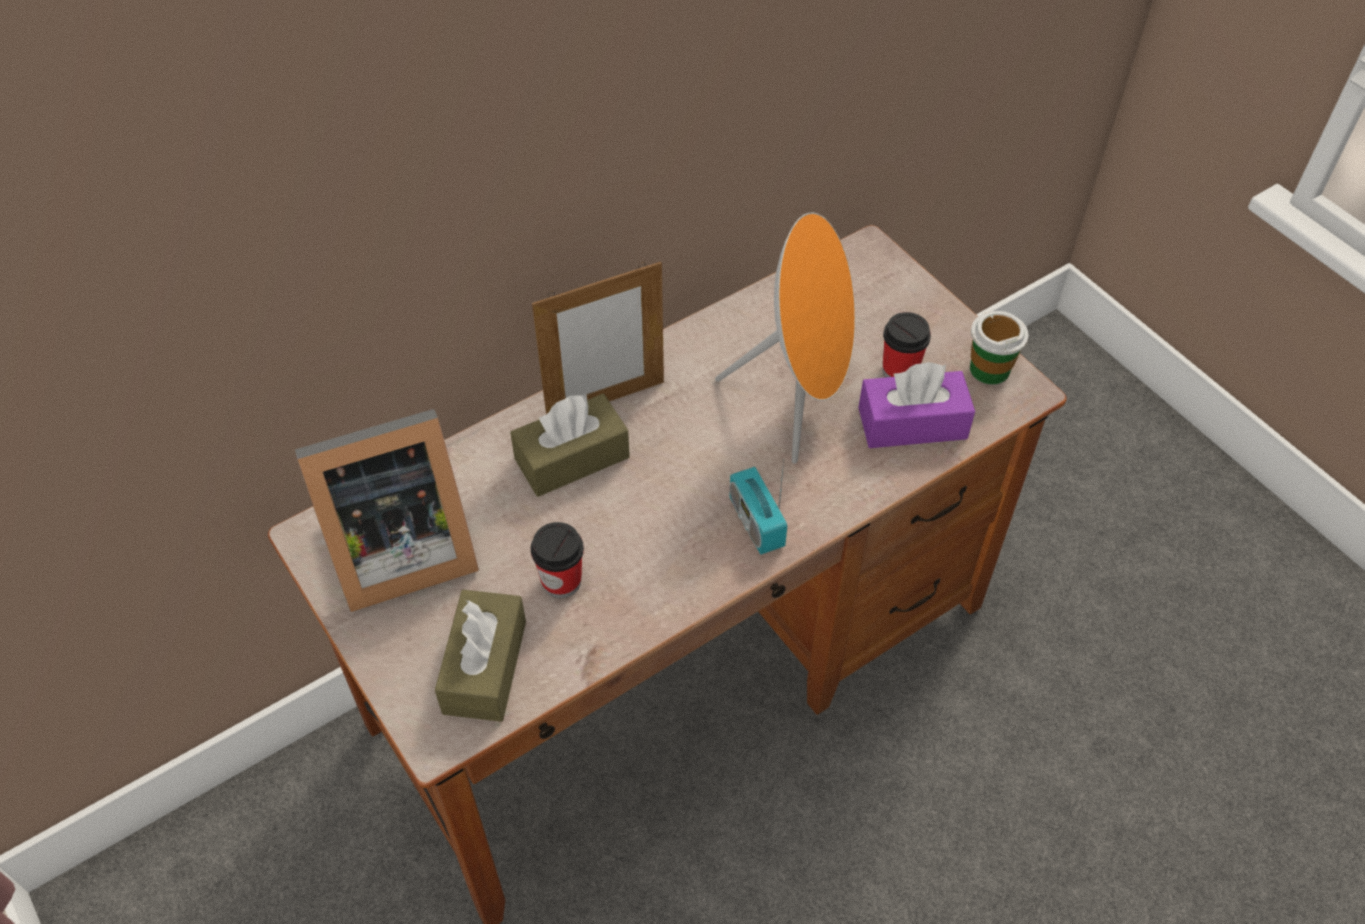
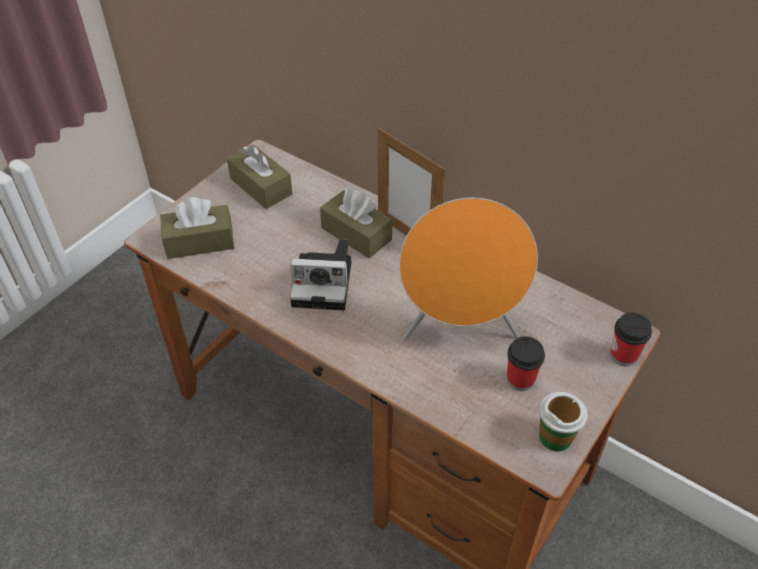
camera: 70 degrees right, 5 degrees down
picture frame [295,409,479,612] -> brown tissue box [227,145,292,209]
cup [531,522,584,598] -> cup moved to [610,312,652,366]
radio [729,459,787,555] -> none
purple tissue box [858,362,975,448] -> none
none -> camera [290,239,351,310]

